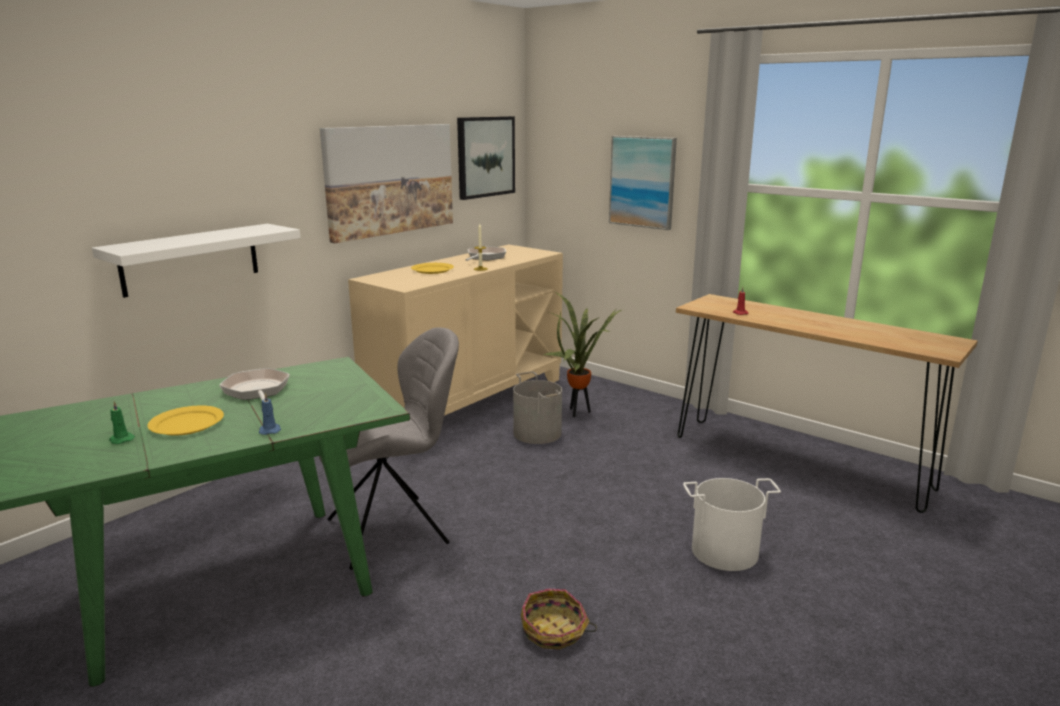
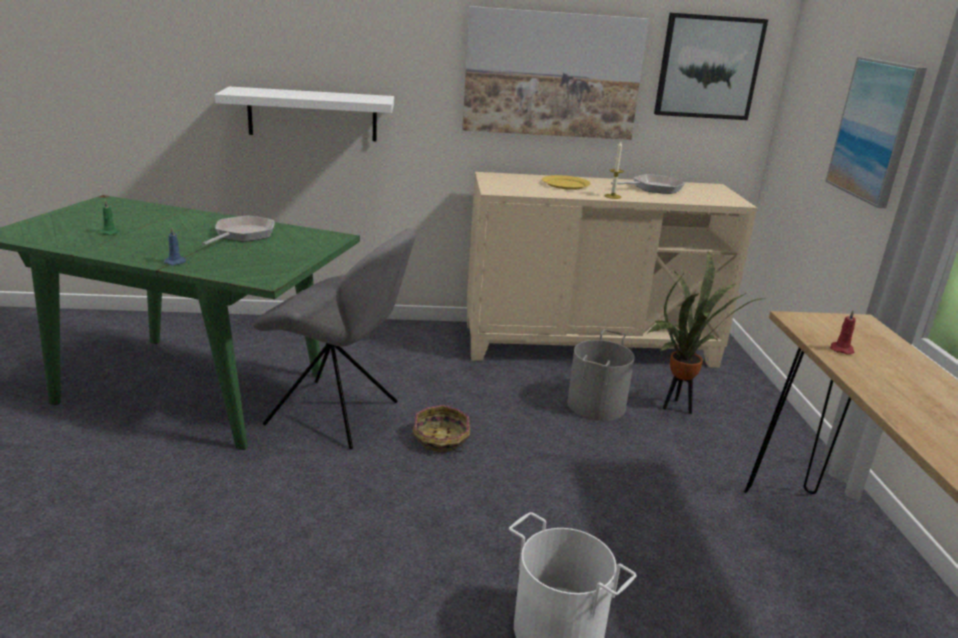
camera: 45 degrees right, 5 degrees up
yellow plate [147,405,224,436] -> none
basket [521,589,597,650] -> basket moved to [412,405,470,452]

